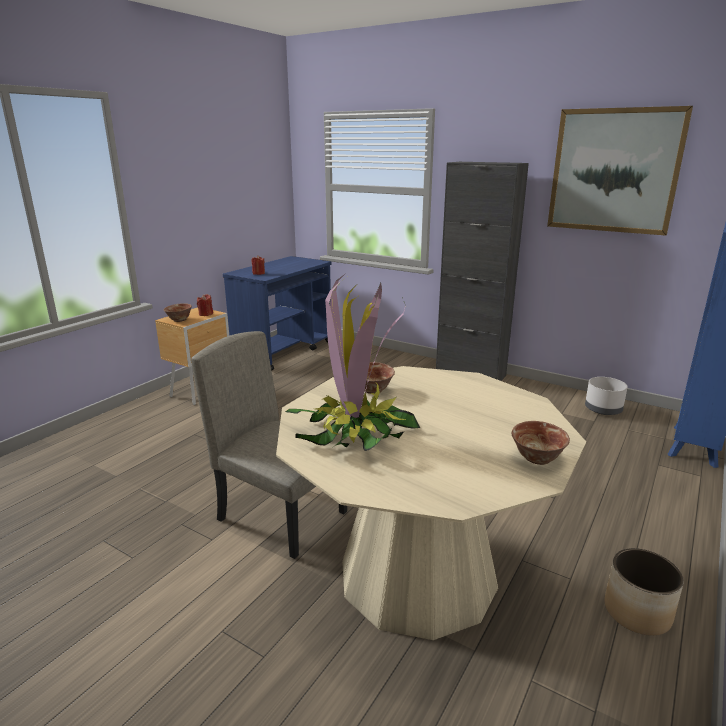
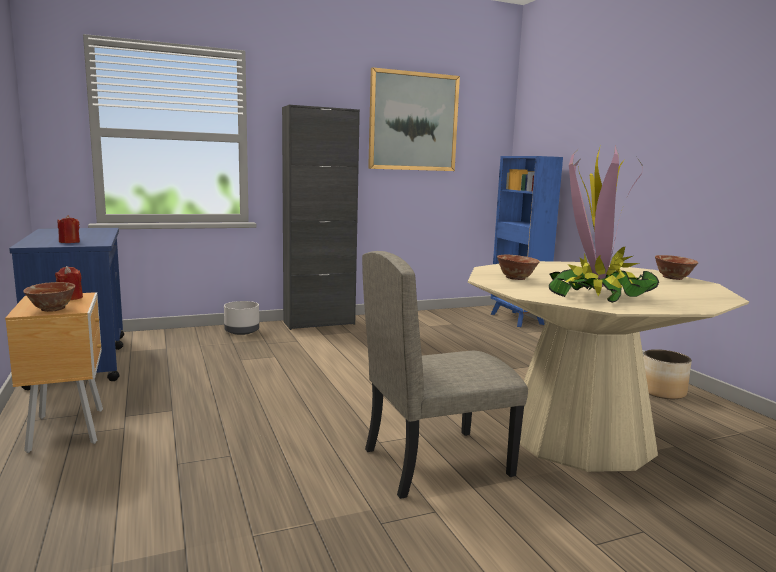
camera: 55 degrees left, 10 degrees down
grey planter [585,377,628,415] -> grey planter moved to [224,301,259,335]

